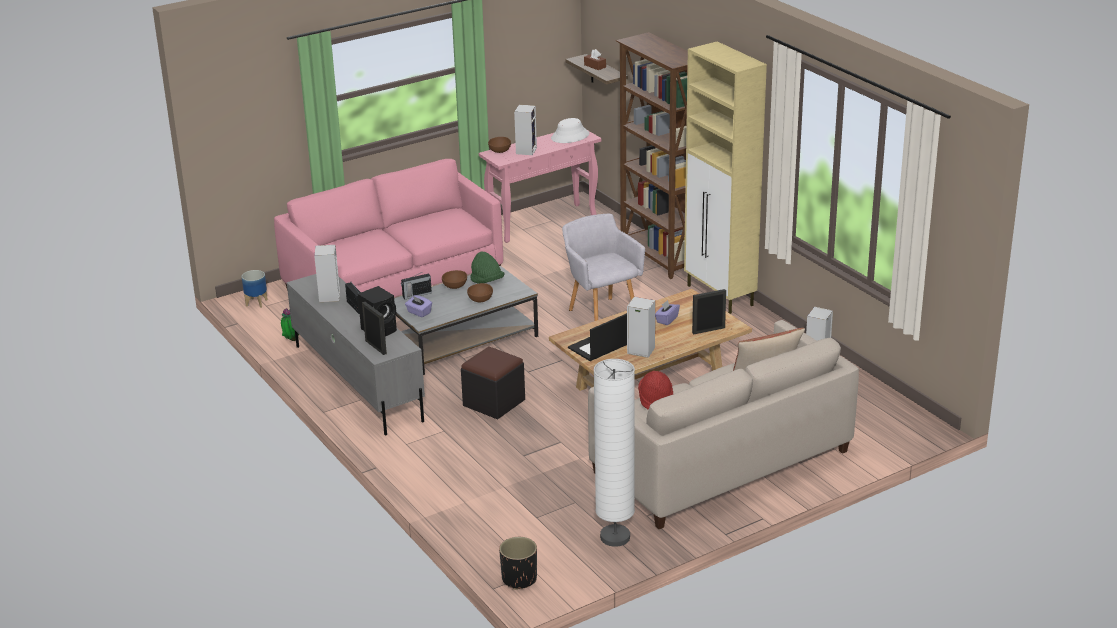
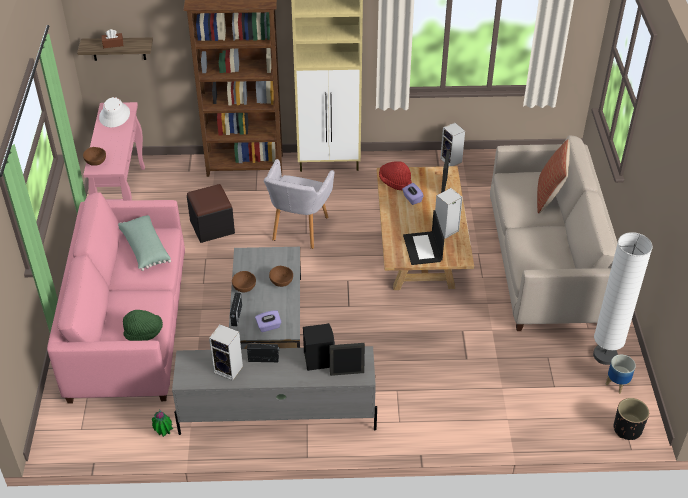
camera: 60 degrees left, 15 degrees up
planter [242,270,268,308] -> planter moved to [606,355,636,394]
black ottoman [461,347,525,419] -> black ottoman moved to [187,184,235,243]
green hat [470,251,505,283] -> green hat moved to [123,310,163,341]
speaker [514,105,537,155] -> none
grey armchair [562,214,645,321] -> grey armchair turned 75 degrees counterclockwise [264,159,334,249]
red hat [638,371,673,410] -> red hat moved to [379,162,412,190]
none -> green pillow [118,215,171,271]

